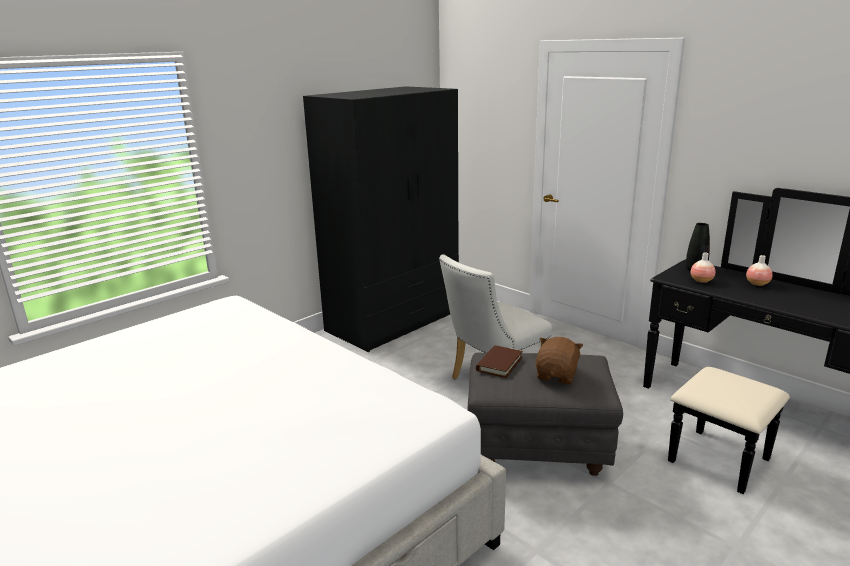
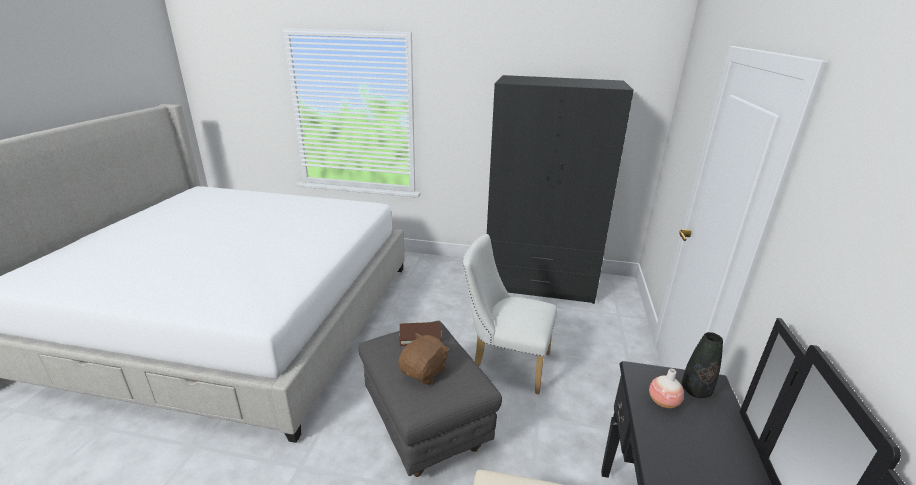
camera: 55 degrees right, 5 degrees up
brown plush toy [535,337,583,384] -> brown plush toy turned 45 degrees counterclockwise [398,333,449,385]
vase [746,255,773,286] -> none

